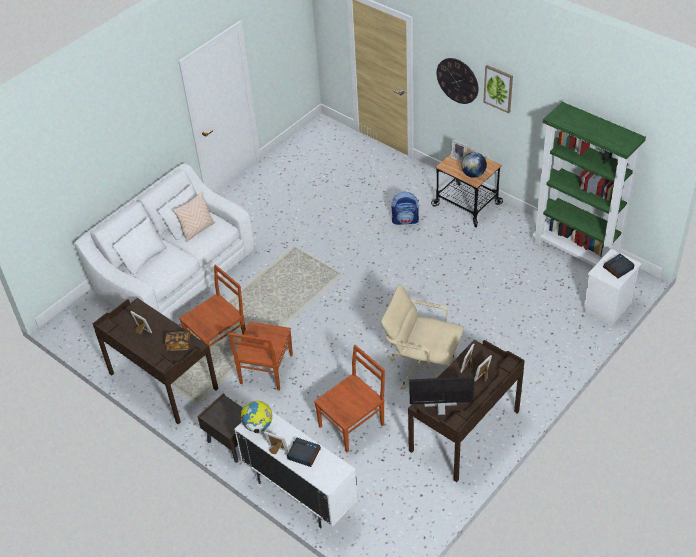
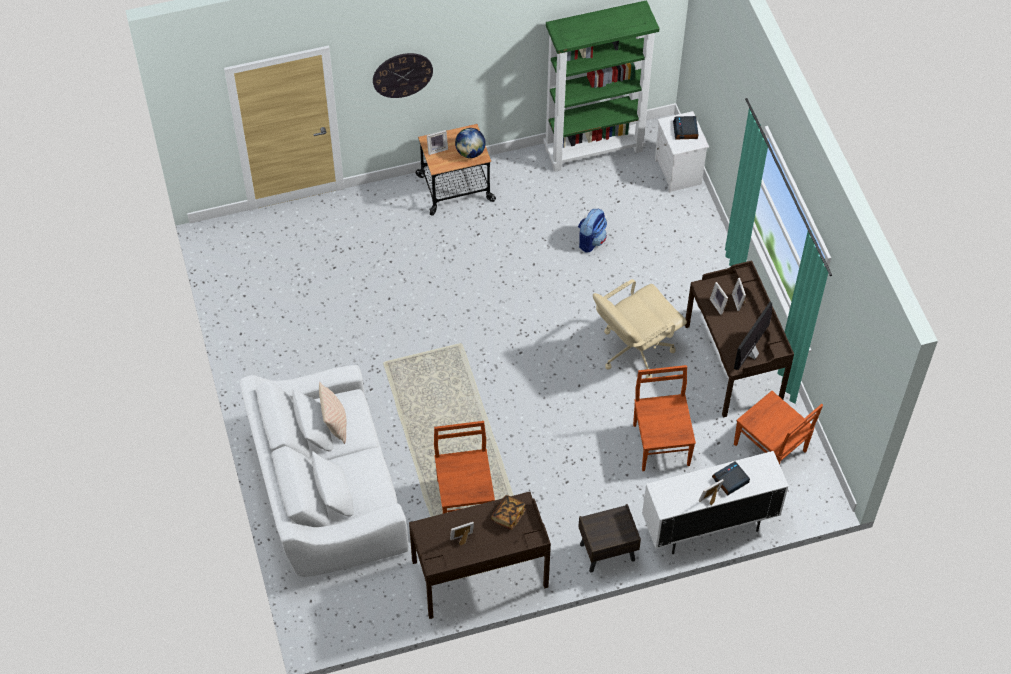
camera: 60 degrees left, 10 degrees up
brown chair [229,321,293,391] -> brown chair moved to [734,391,823,465]
globe [240,401,272,434] -> none
backpack [392,192,419,225] -> backpack moved to [578,208,607,253]
picture [483,65,513,113] -> none

